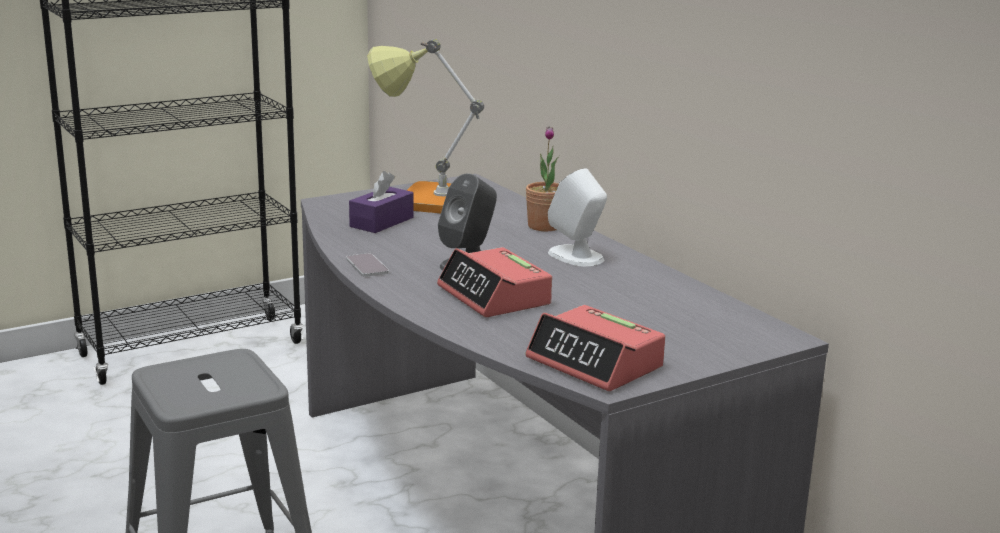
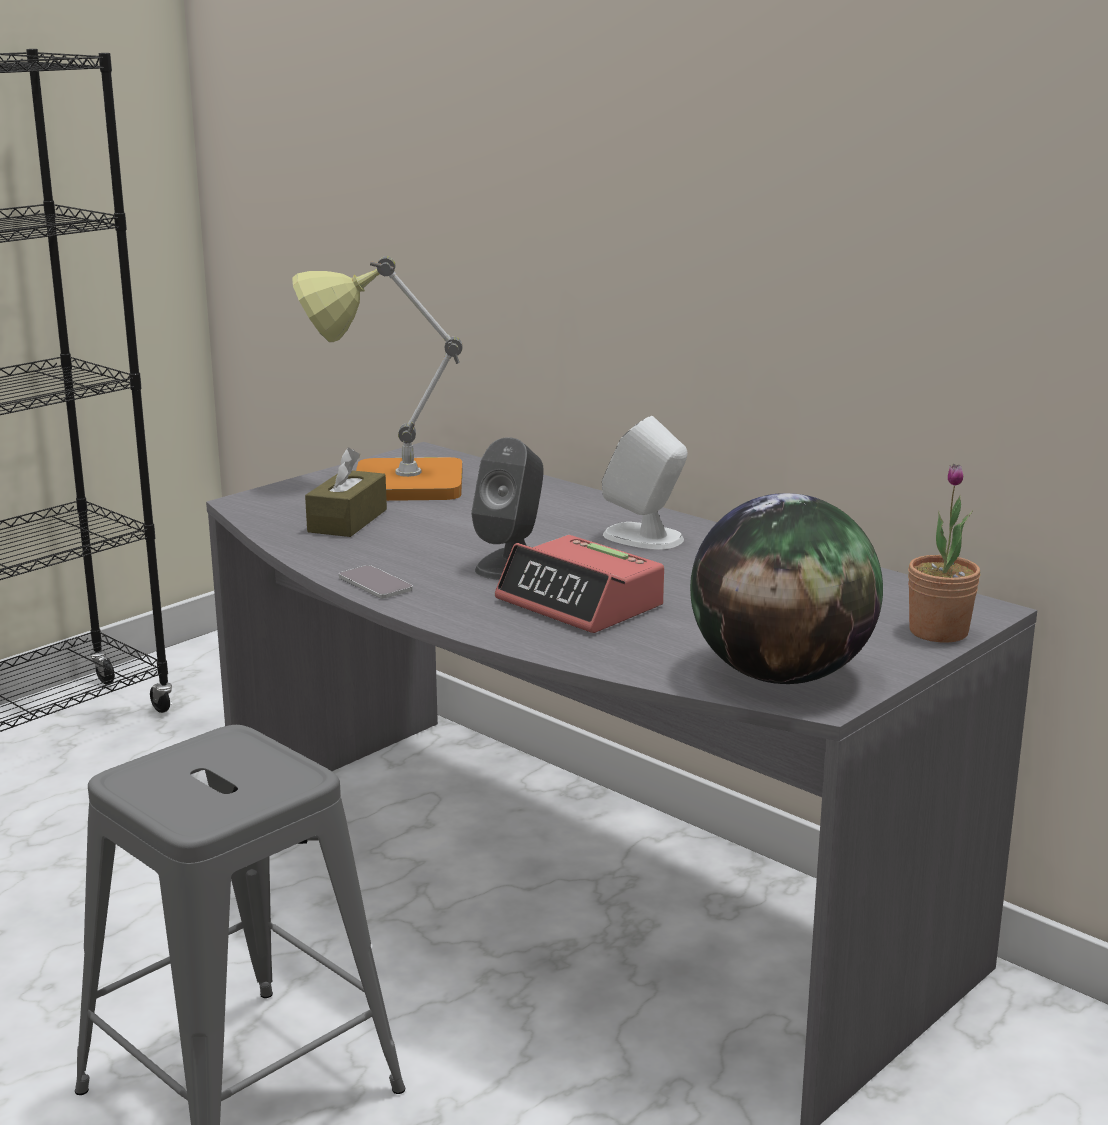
camera: 15 degrees left, 0 degrees up
purple tissue box [349,171,414,233] -> brown tissue box [305,448,387,537]
alarm clock [525,305,665,391] -> globe [690,493,883,684]
potted plant [526,127,559,231] -> potted plant moved to [908,464,981,643]

